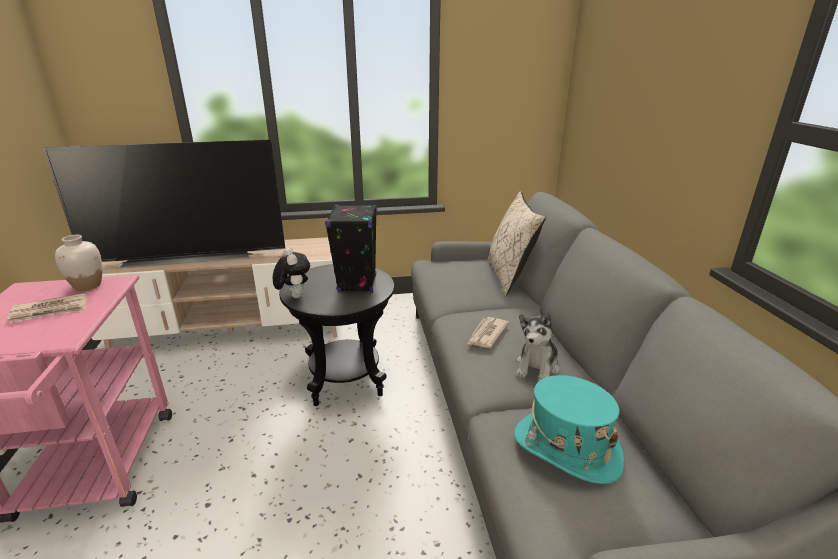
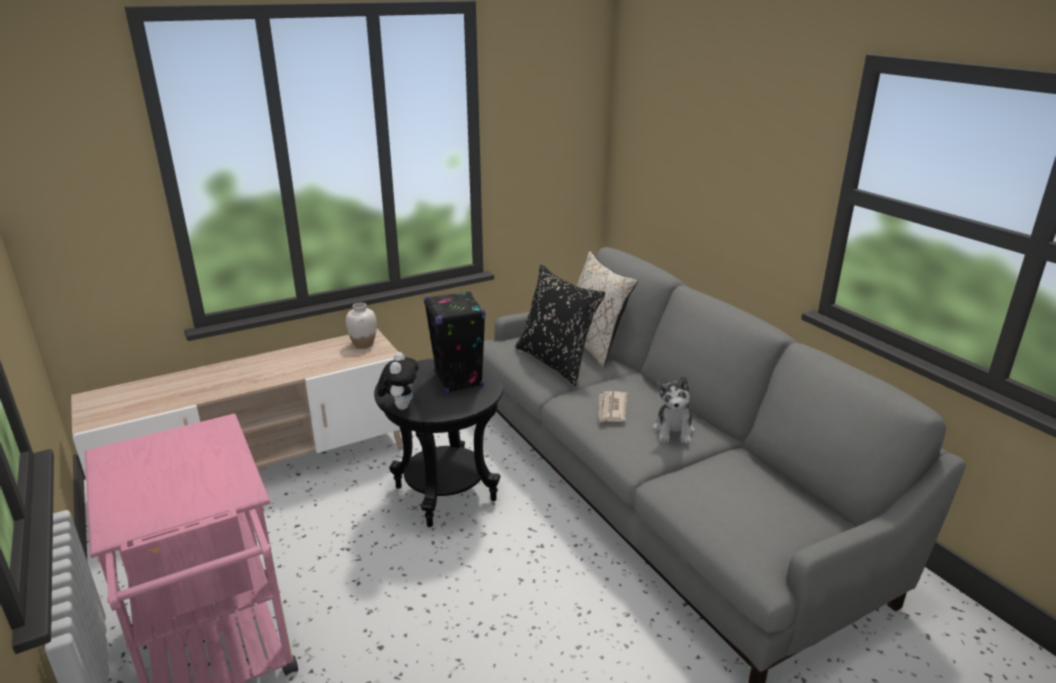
camera: 20 degrees left, 0 degrees up
newspaper [7,293,87,323] -> none
television [43,140,285,268] -> none
white vase [55,235,102,291] -> white vase moved to [346,303,377,348]
plush toy [273,247,310,298] -> plush toy turned 45 degrees clockwise [377,352,419,410]
turquoise hat [514,375,624,484] -> none
none -> black pillow [515,264,605,386]

